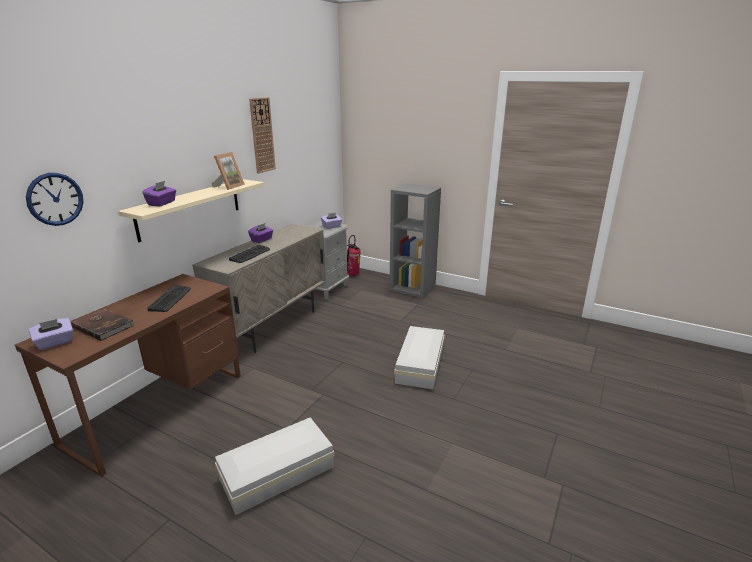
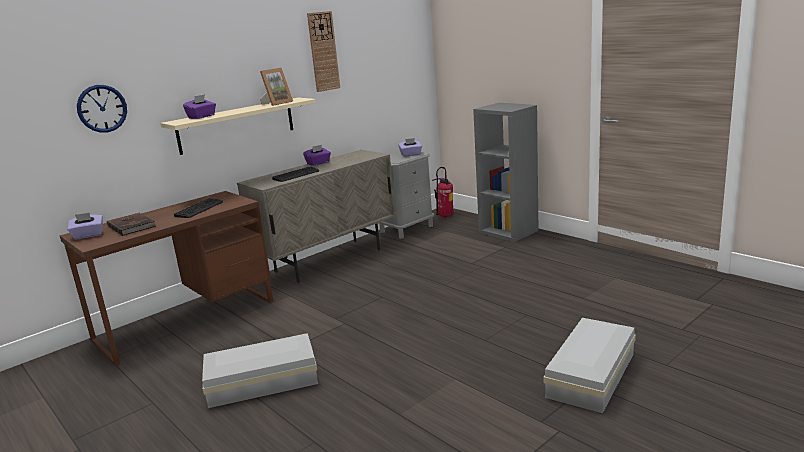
camera: 20 degrees right, 5 degrees down
white storage box [394,326,445,389] -> white storage box moved to [543,318,636,413]

